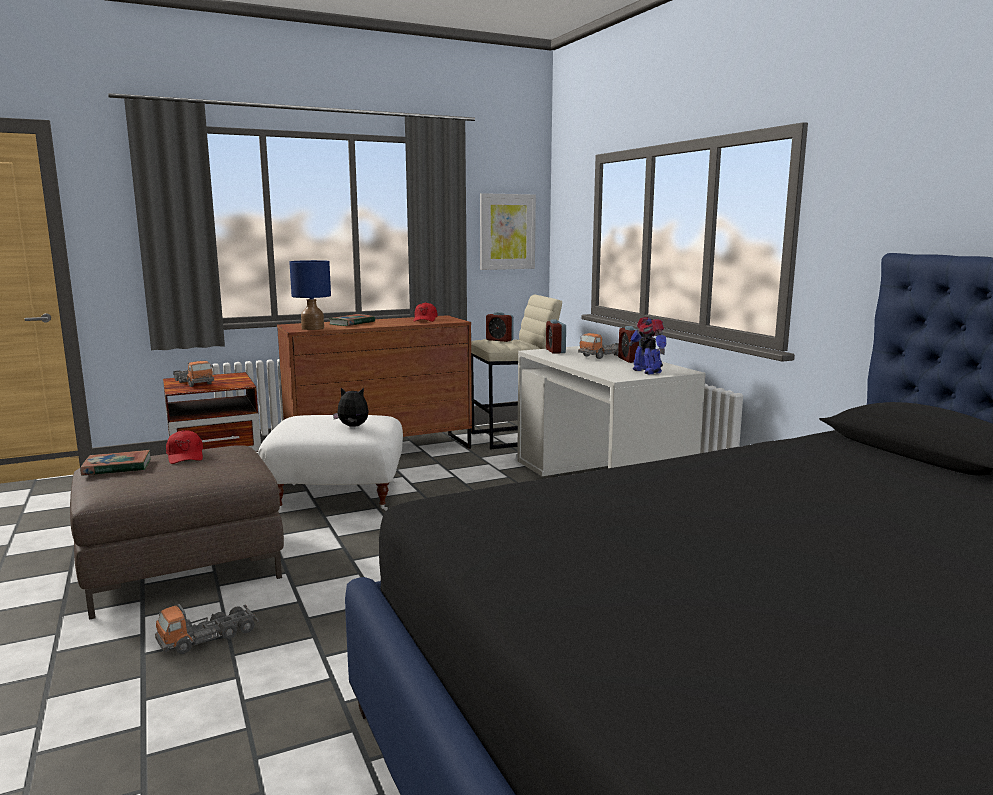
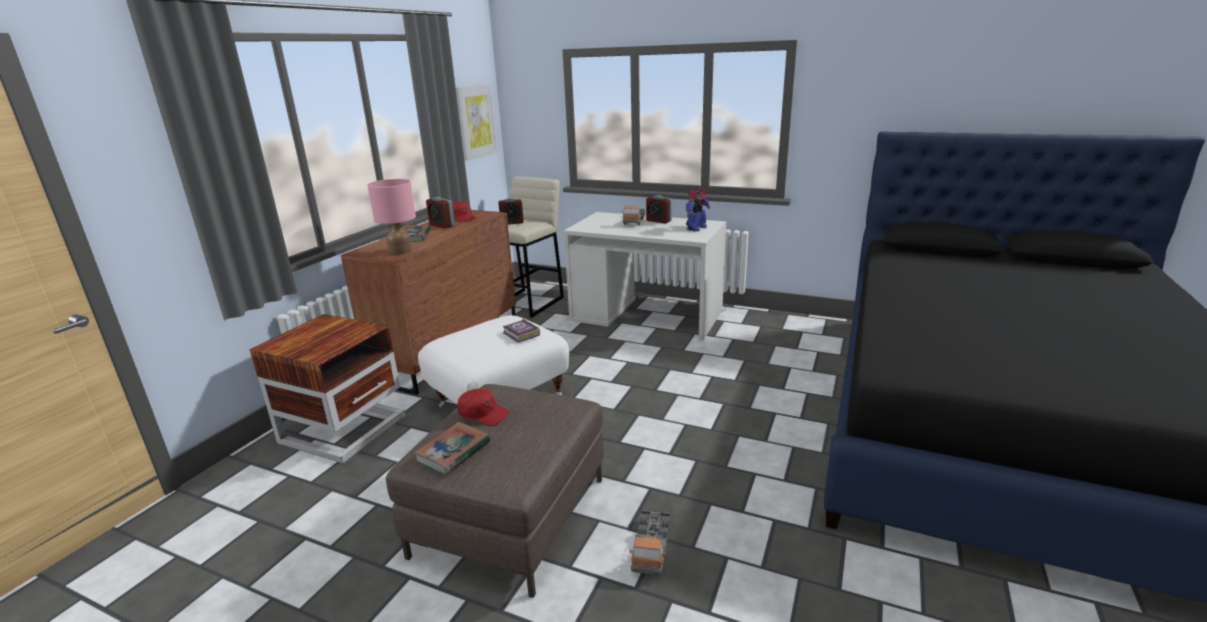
camera: 40 degrees left, 10 degrees up
toy truck [173,361,214,387] -> none
blue table lamp [289,260,331,330] -> pink table lamp [367,179,416,255]
plush toy [333,388,369,427] -> book [502,319,540,343]
alarm clock [546,319,566,354] -> alarm clock moved to [426,197,455,228]
toy robot [628,317,666,374] -> toy robot turned 75 degrees counterclockwise [686,188,710,232]

